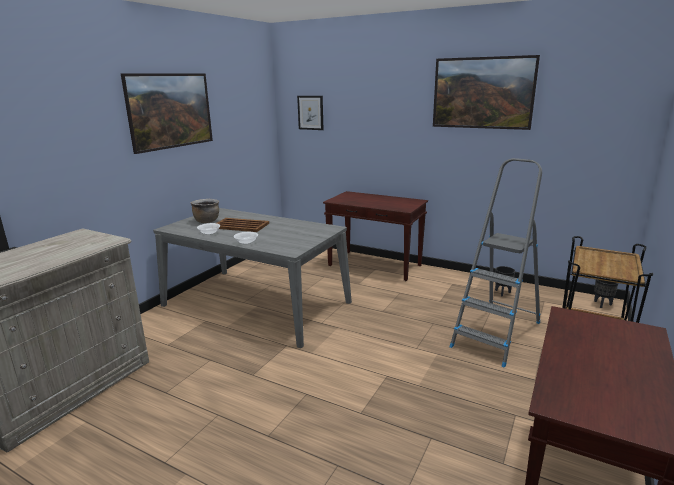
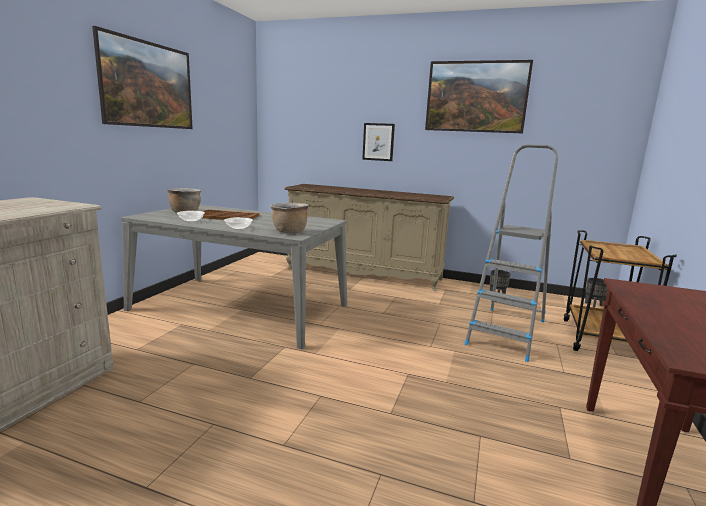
camera: 10 degrees left, 5 degrees down
picture [297,96,324,130] -> picture moved to [362,123,395,161]
brown console table [323,191,428,281] -> beige cabinet [284,184,454,291]
none -> brown cooking pot [270,203,309,233]

